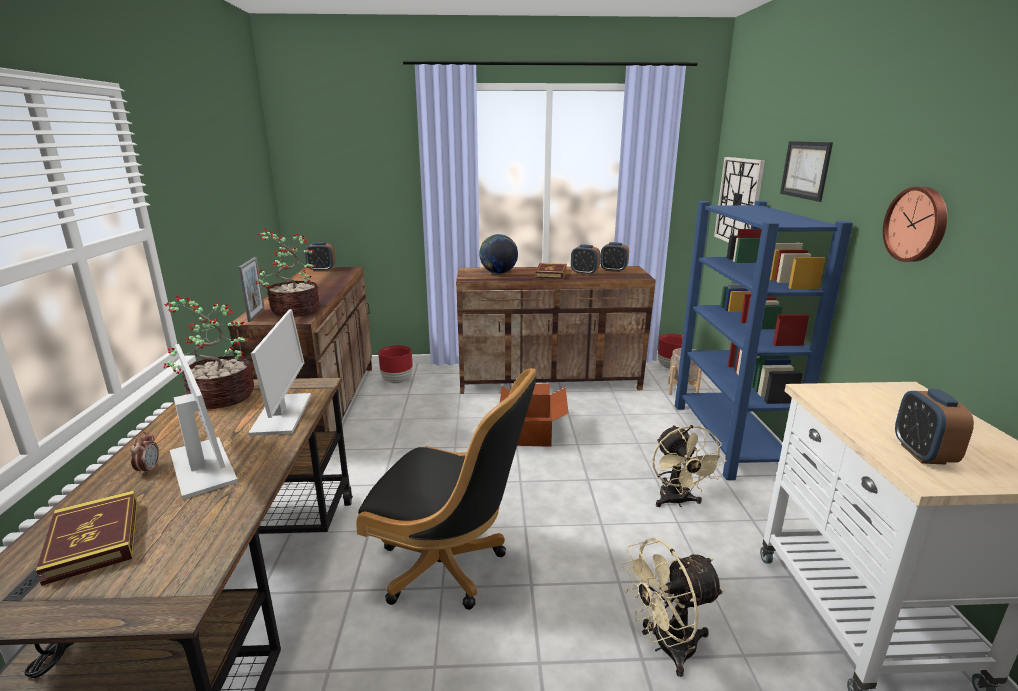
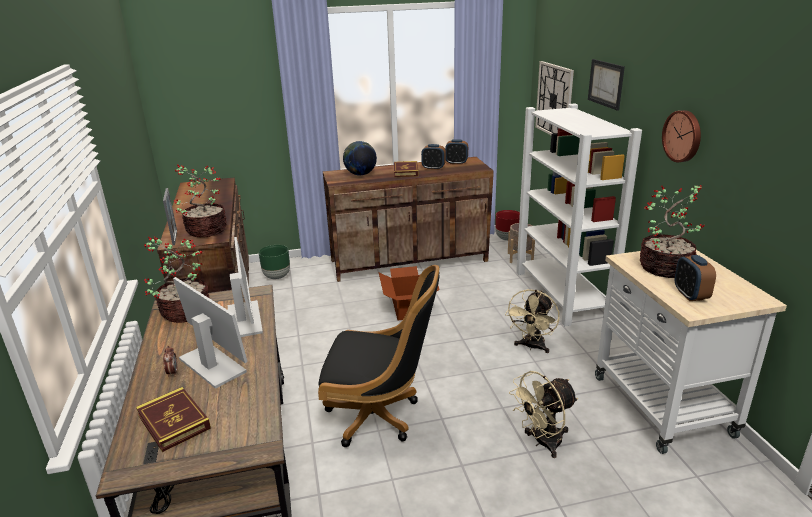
camera: 10 degrees left, 5 degrees up
alarm clock [305,242,336,271] -> none
red planter [378,345,413,384] -> green planter [259,245,290,279]
beige fan [653,425,727,507] -> beige fan turned 45 degrees clockwise [505,289,560,353]
blue bookcase [675,201,853,480] -> white bookcase [516,103,642,326]
none -> potted plant [640,185,704,278]

